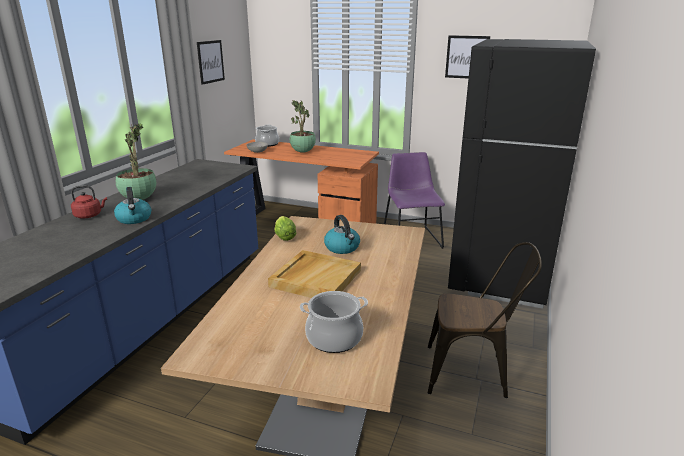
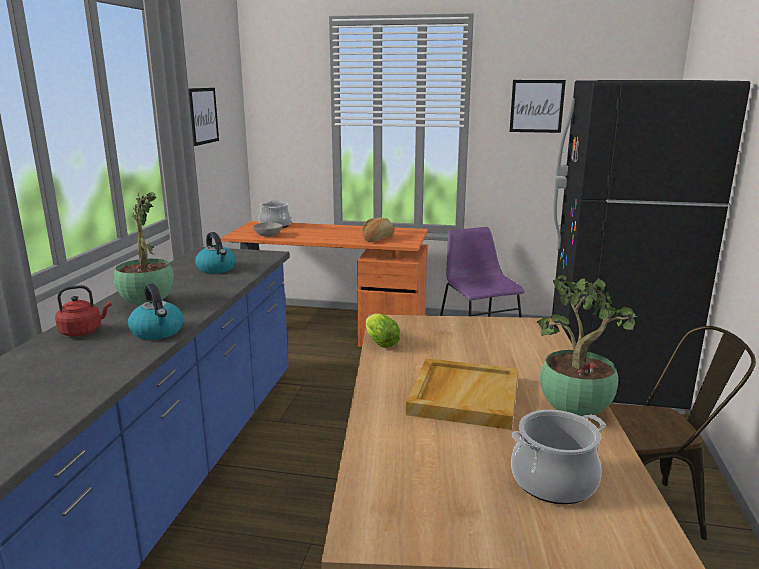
camera: 10 degrees left, 5 degrees down
potted plant [290,100,316,153] -> potted plant moved to [537,275,637,417]
kettle [324,215,360,254] -> kettle moved to [195,232,236,274]
none -> bread [363,217,395,242]

